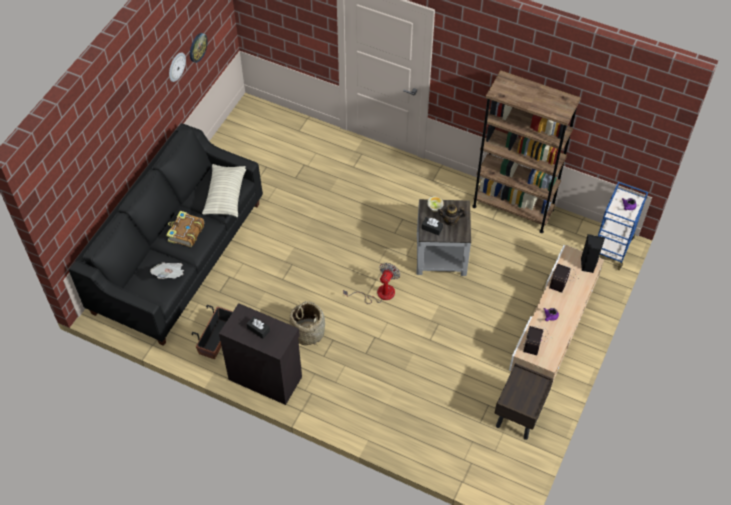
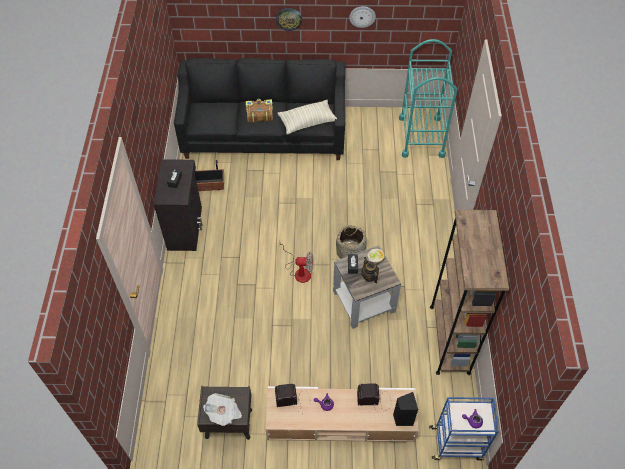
camera: 65 degrees right, 0 degrees up
newspaper [150,262,184,279] -> newspaper moved to [203,393,242,426]
wall clock [190,33,208,63] -> wall clock moved to [276,8,302,31]
basket [290,301,325,346] -> basket moved to [336,225,367,259]
none -> turquoise cart [399,39,458,158]

